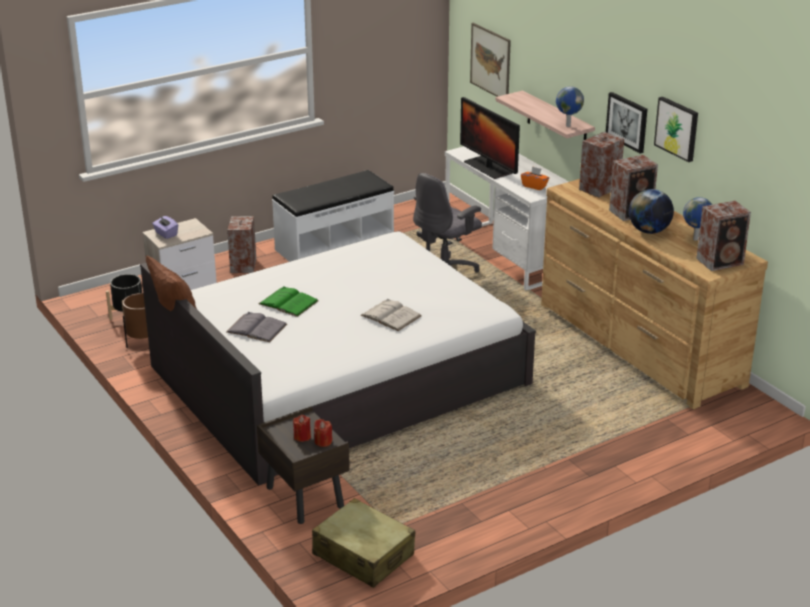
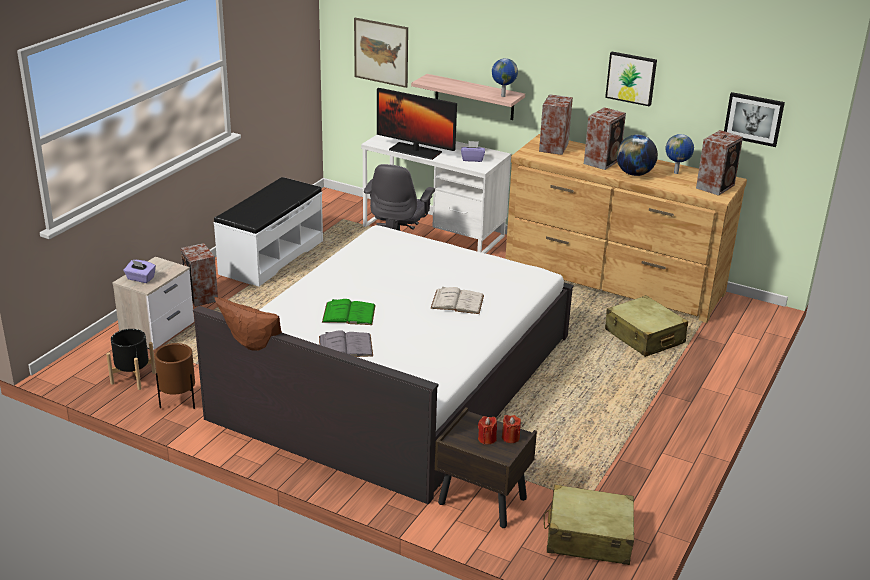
camera: 30 degrees left, 0 degrees up
orange tissue box [521,166,549,190] -> purple tissue box [461,141,485,162]
picture [606,92,647,154] -> picture moved to [724,92,785,147]
none -> beige suitcase [605,295,688,357]

